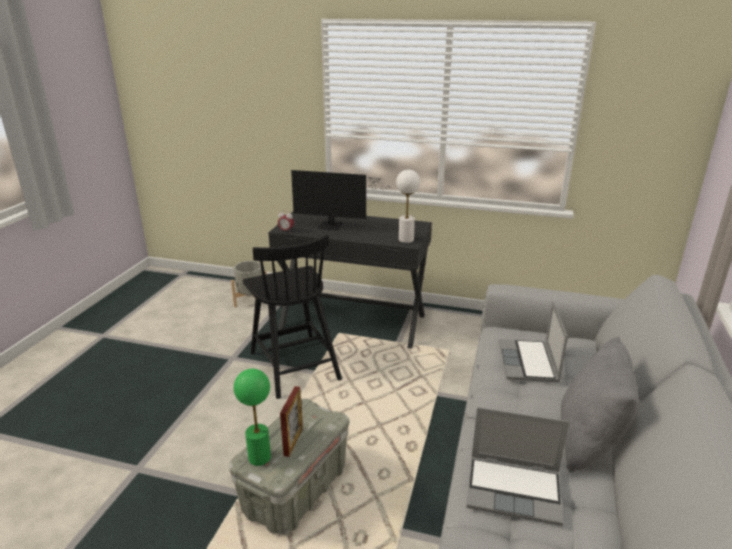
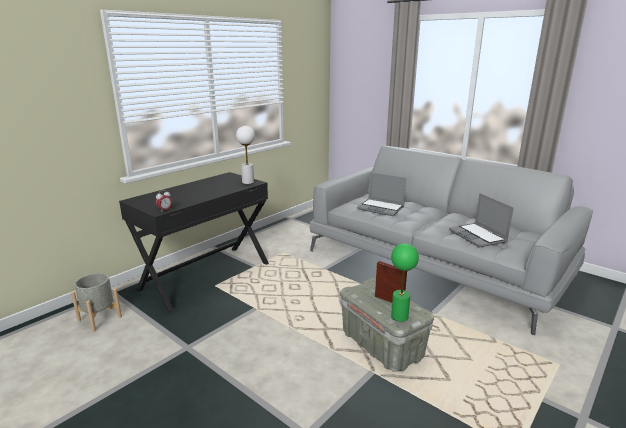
camera: 65 degrees left, 5 degrees down
black chair [243,234,342,399] -> none
monitor [291,170,387,230] -> none
laptop [466,407,569,526] -> laptop turned 120 degrees clockwise [449,193,514,247]
grey pillow [561,337,639,473] -> none

